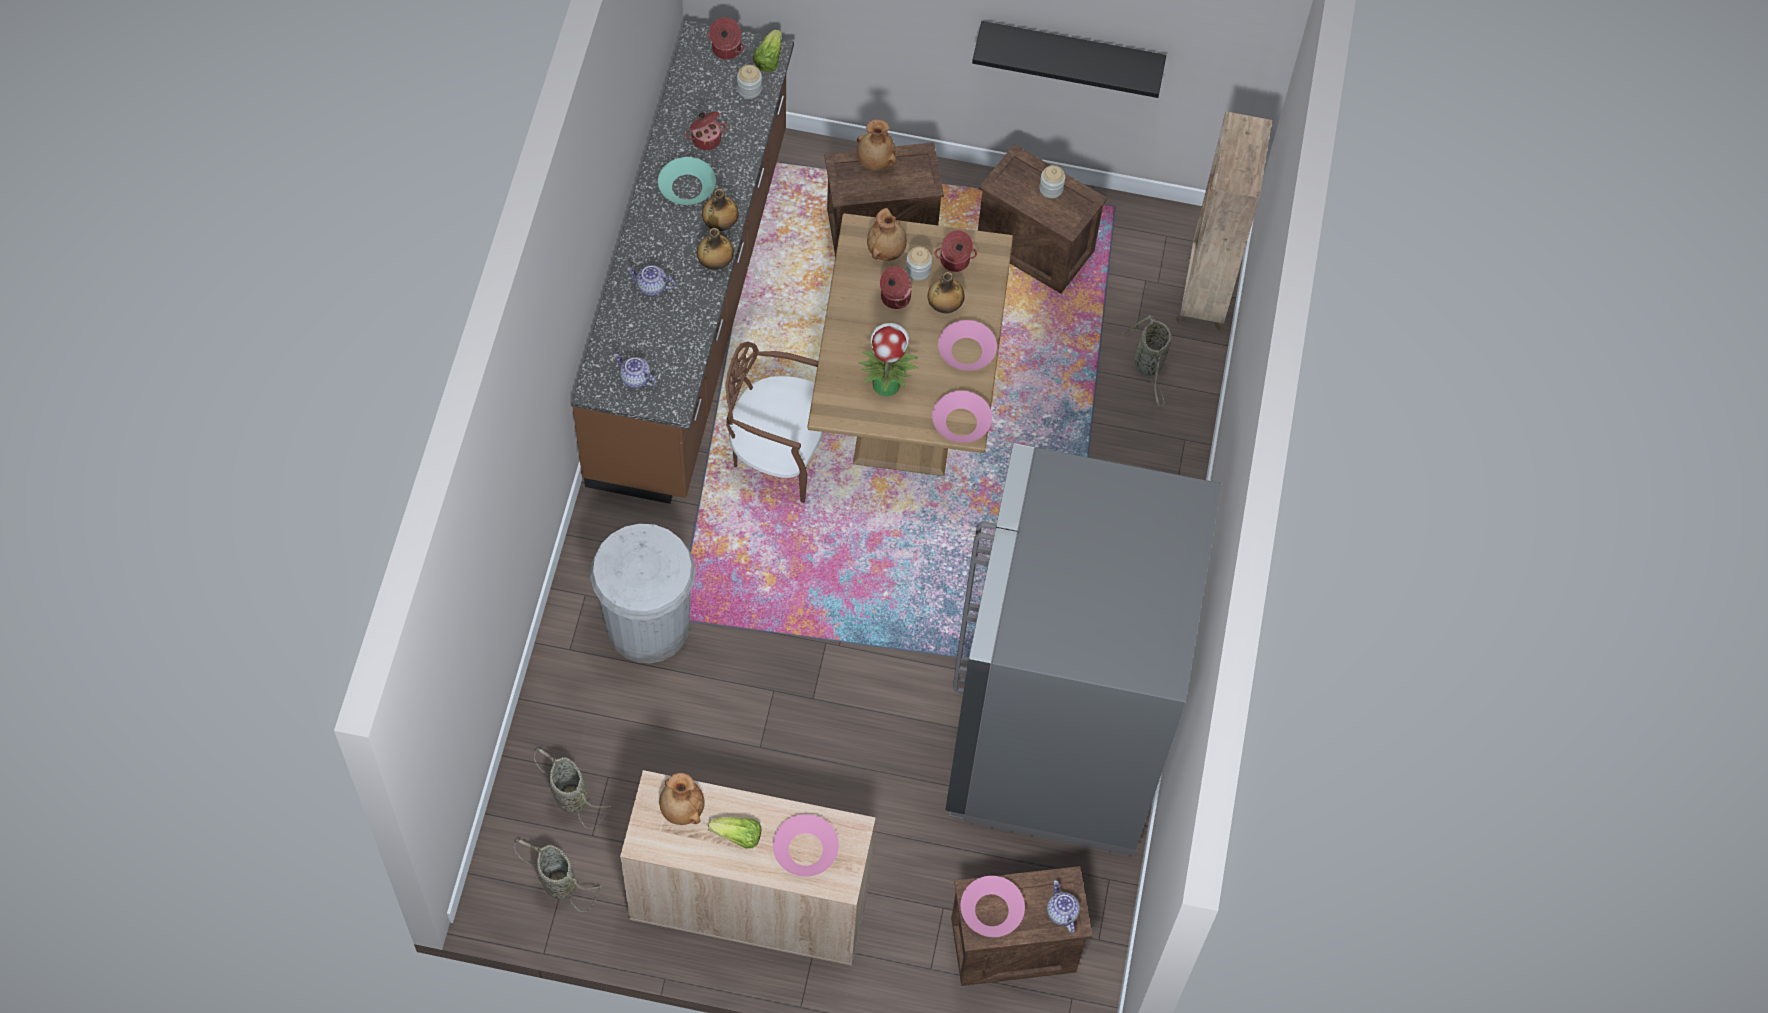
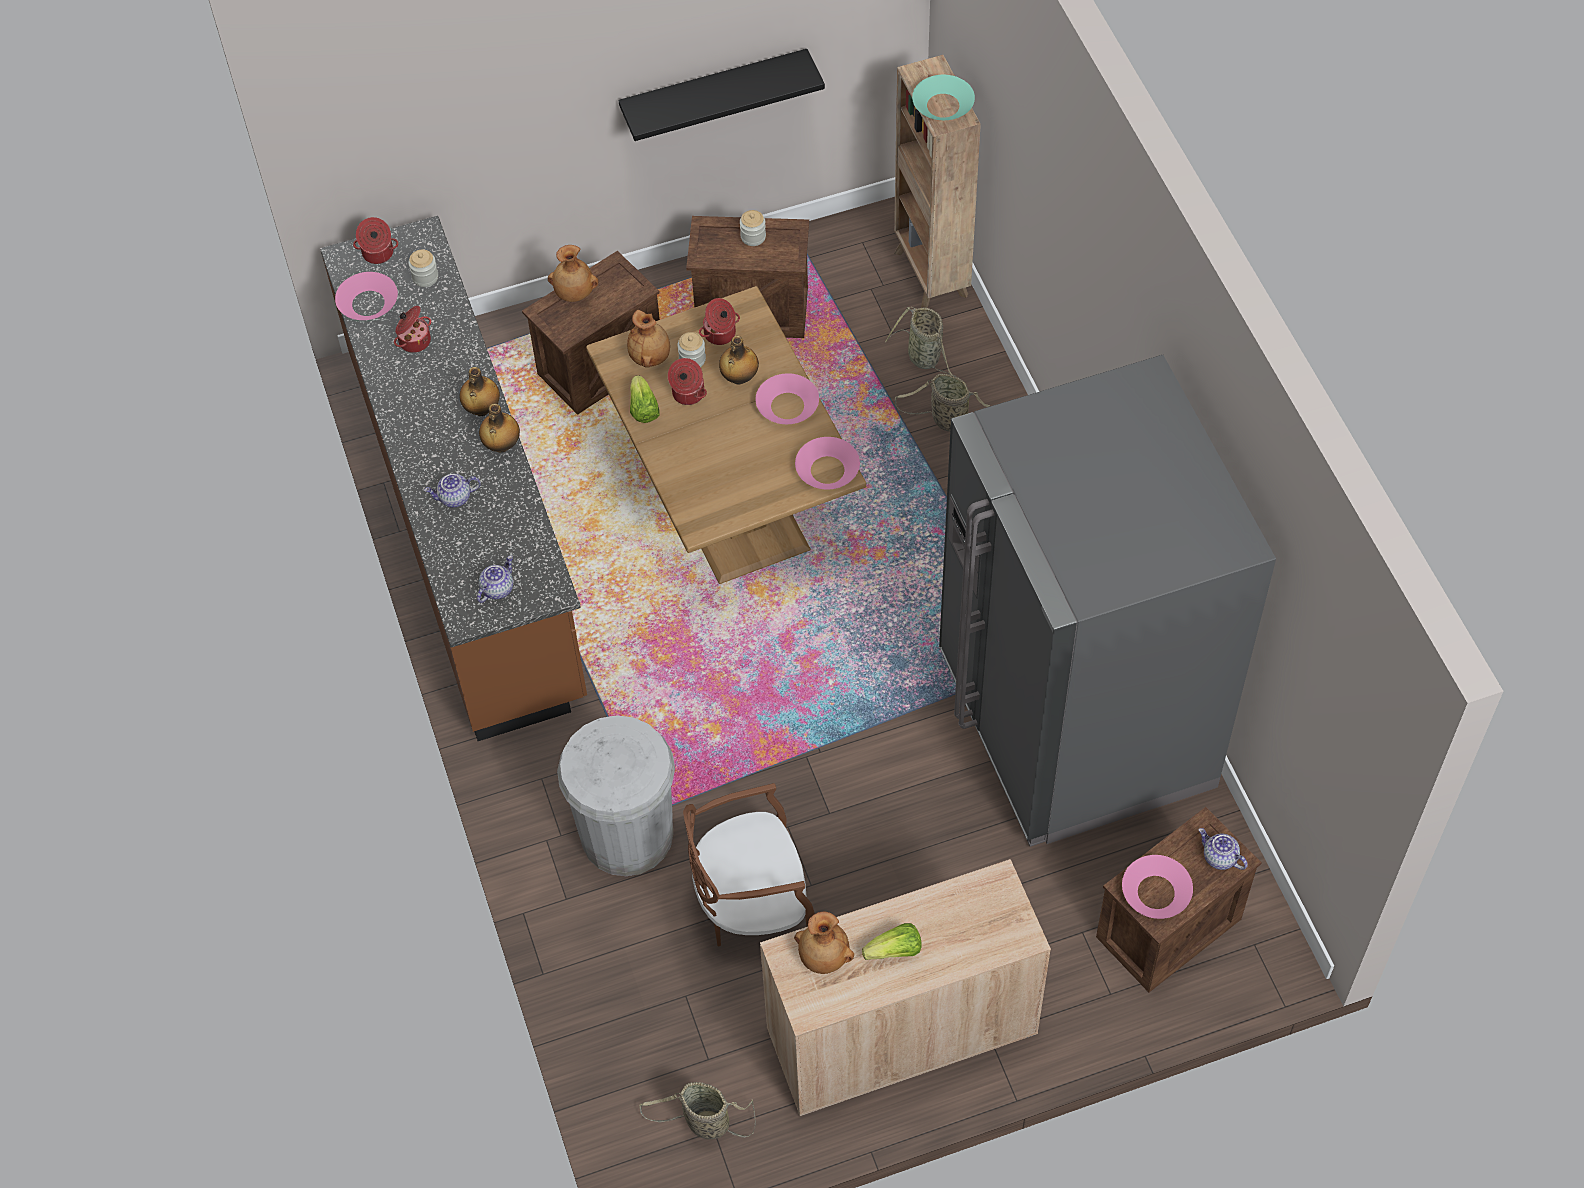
camera: 25 degrees left, 5 degrees down
basket [534,748,611,829] -> basket moved to [895,374,990,432]
teapot [614,354,656,388] -> teapot turned 120 degrees clockwise [477,555,513,603]
turquoise bowl [658,157,716,205] -> turquoise bowl moved to [912,75,975,120]
brown chair [725,342,823,503] -> brown chair moved to [683,783,815,947]
lettuce [753,30,781,72] -> lettuce moved to [630,375,660,423]
pink bowl [773,814,839,877] -> pink bowl moved to [335,272,398,320]
potted plant [859,323,919,397] -> none

